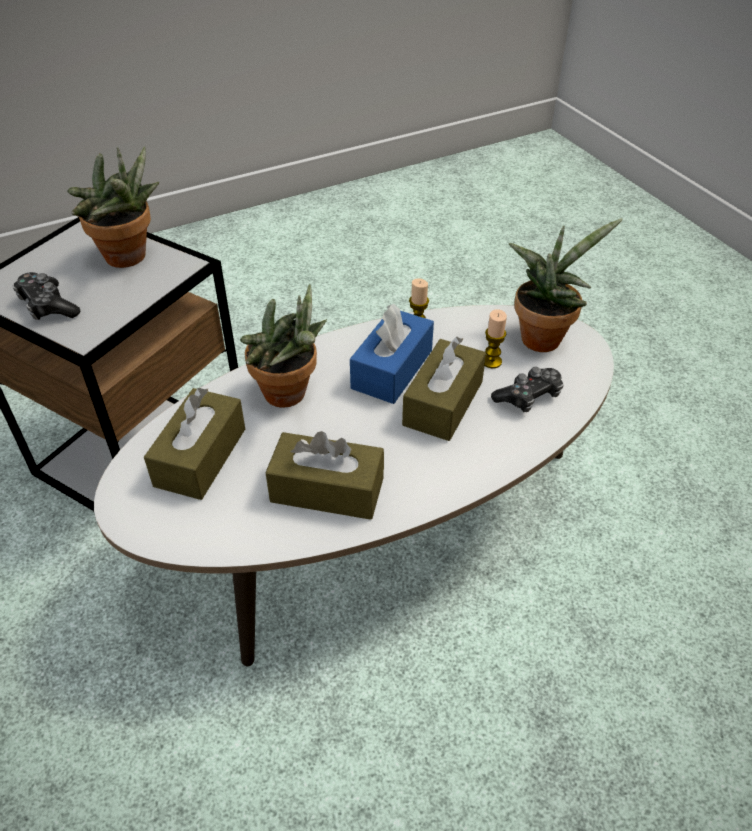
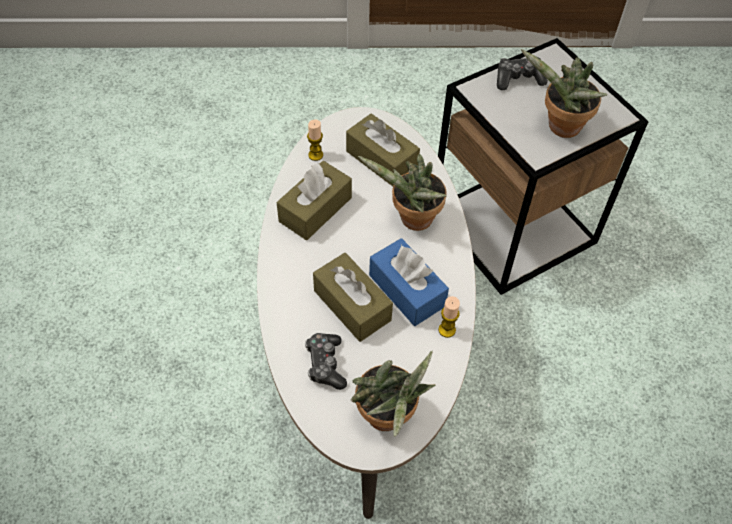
camera: 115 degrees right, 10 degrees up
candle [485,309,507,368] -> candle moved to [307,119,323,161]

